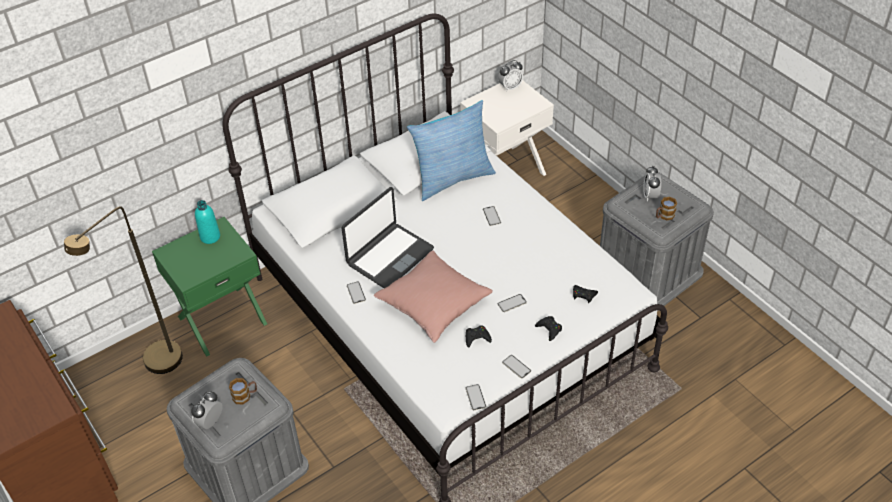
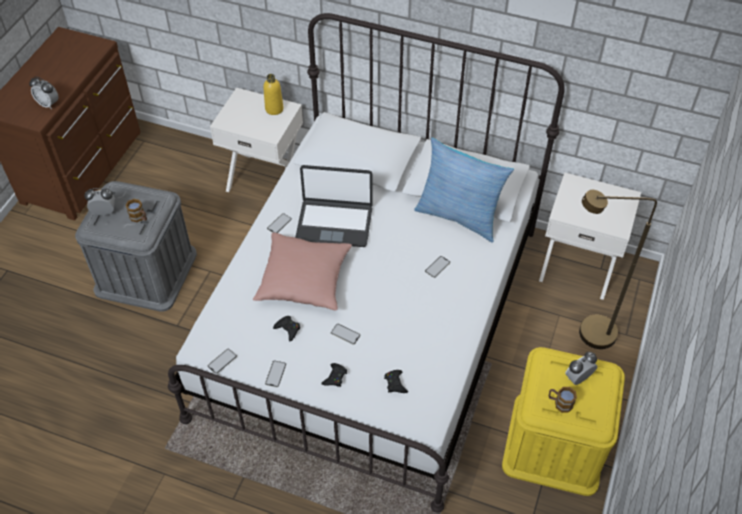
camera: 55 degrees right, 5 degrees up
brown floor lamp [64,206,183,374] -> brown floor lamp moved to [579,190,657,349]
green nightstand [152,217,267,356] -> white nightstand [210,88,303,192]
turquoise bottle [195,200,220,244] -> yellow bottle [263,74,284,115]
alarm clock [498,60,523,92] -> alarm clock moved to [29,76,59,109]
grey storage box [600,172,714,311] -> yellow storage box [502,347,625,496]

